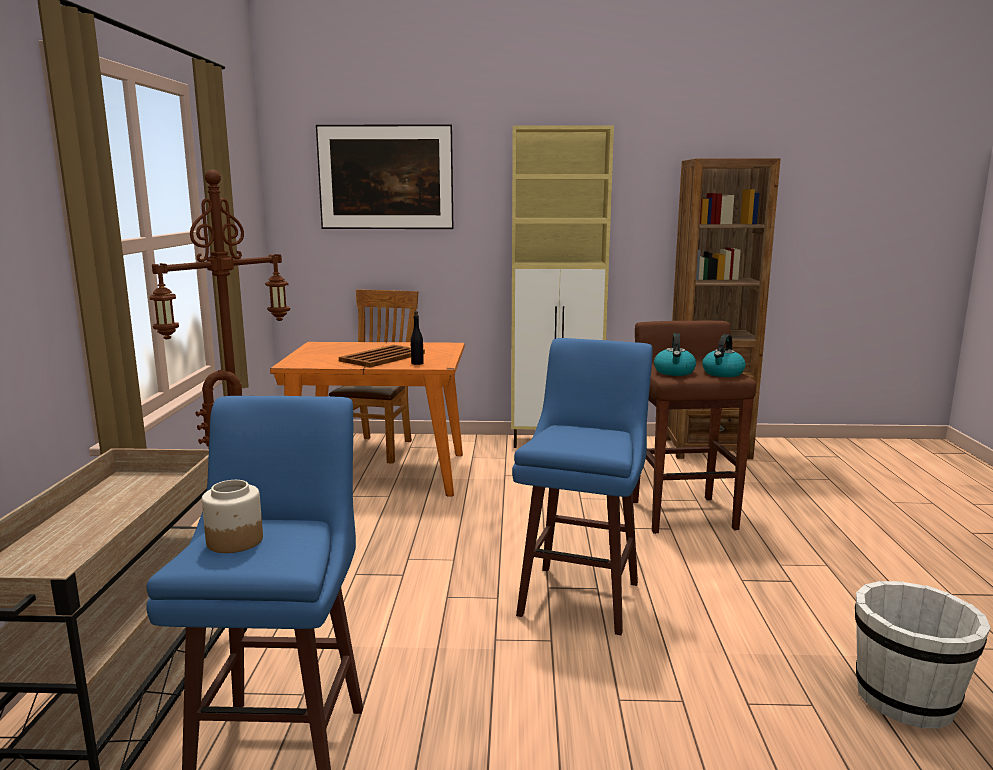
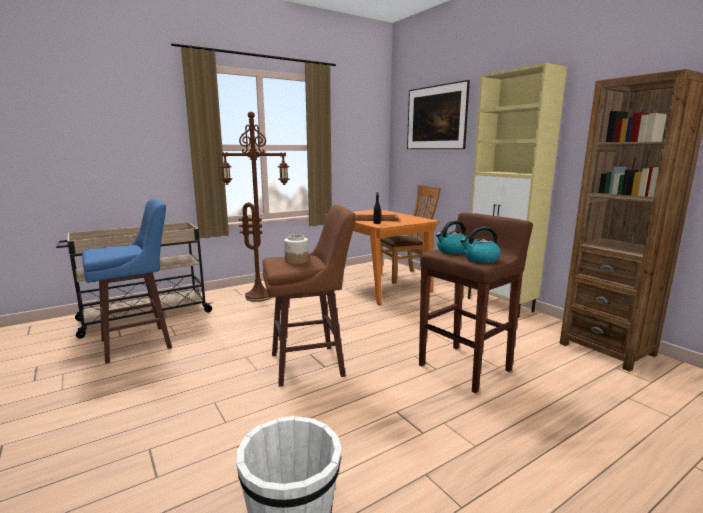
camera: 55 degrees right, 0 degrees up
jar [202,480,263,553] -> jar moved to [284,235,309,264]
blue stool [512,338,653,635] -> brown stool [262,205,356,387]

